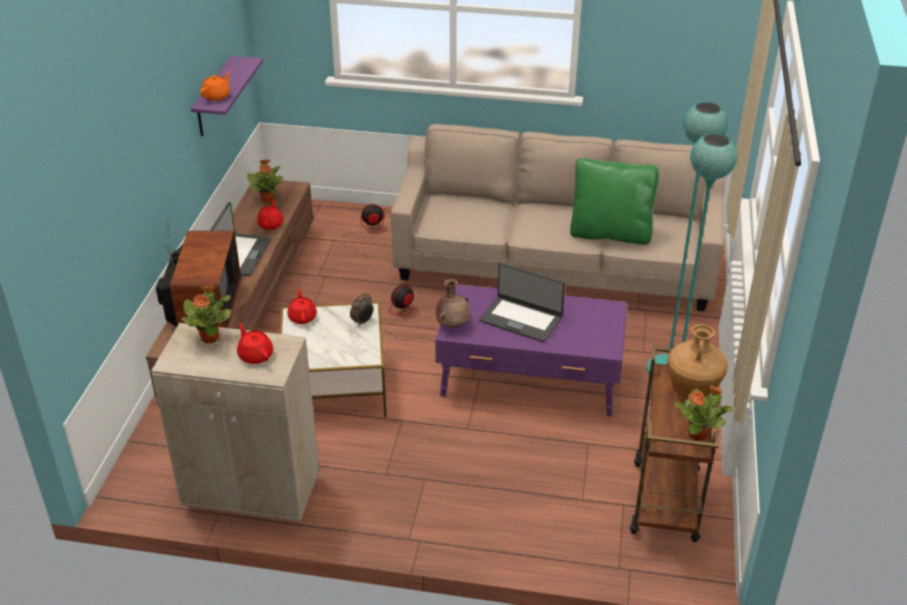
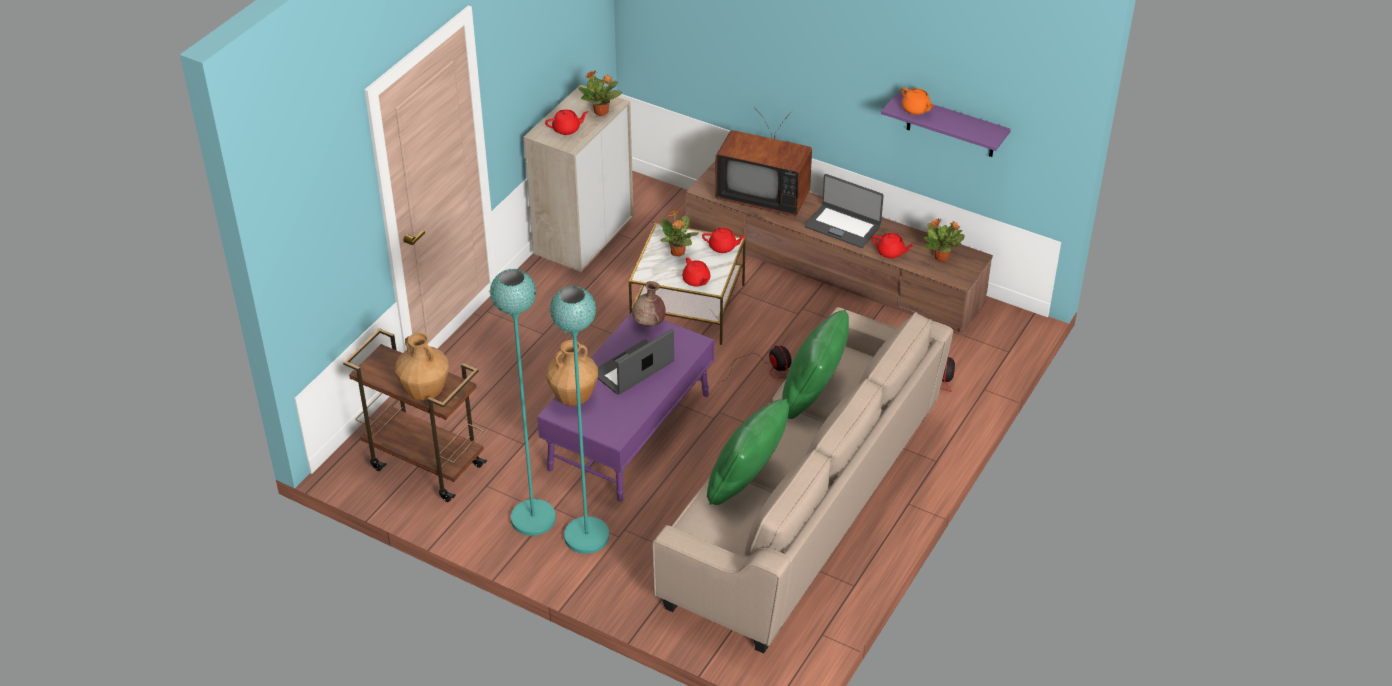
camera: 110 degrees right, 5 degrees up
alarm clock [350,293,373,327] -> red teapot [682,257,710,287]
potted plant [674,385,734,440] -> potted plant moved to [660,210,699,256]
none -> brown vase [546,340,598,406]
none -> green pillow [782,310,849,419]

